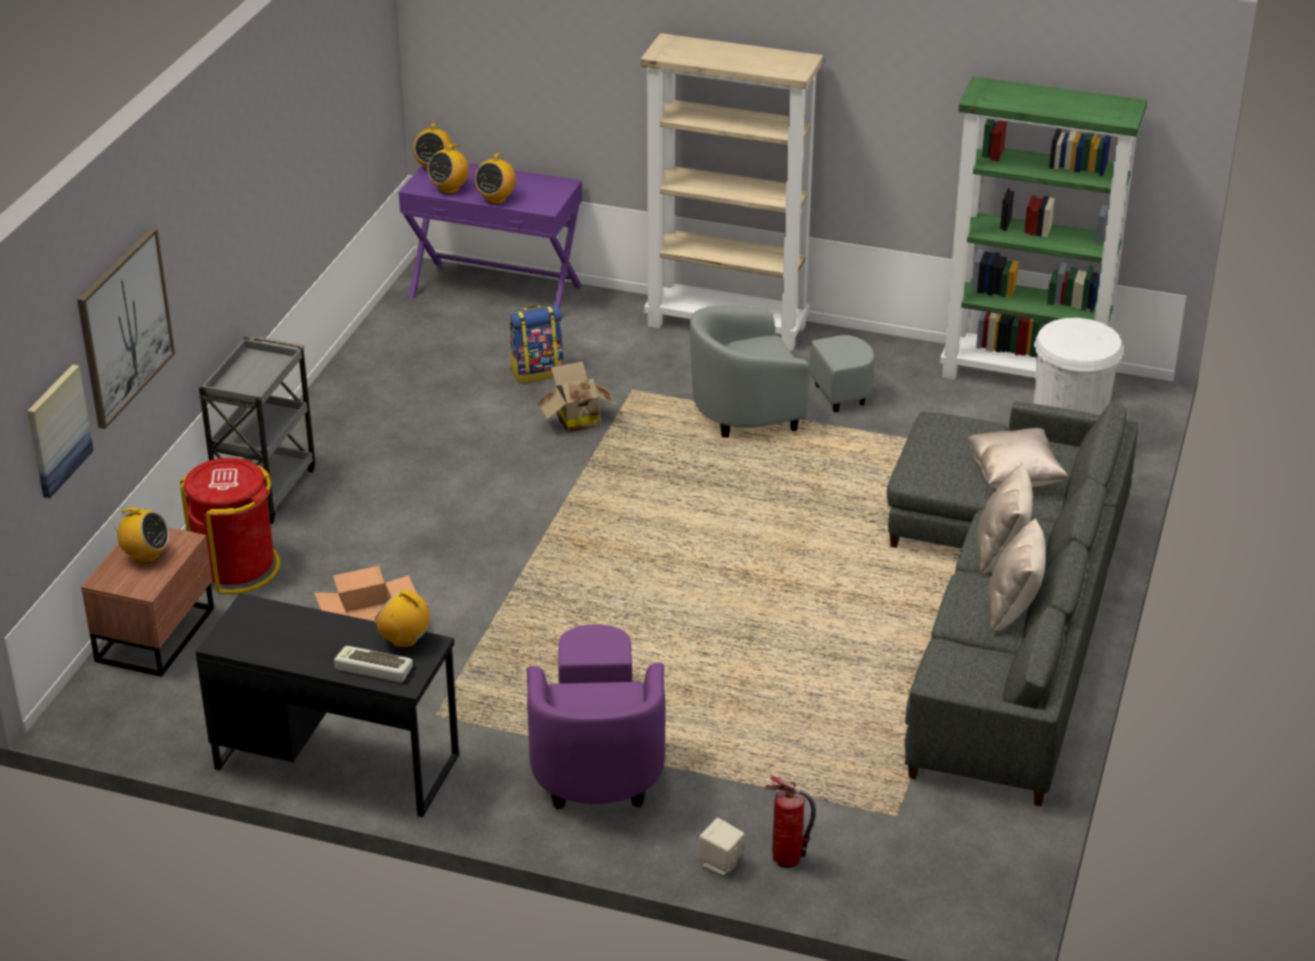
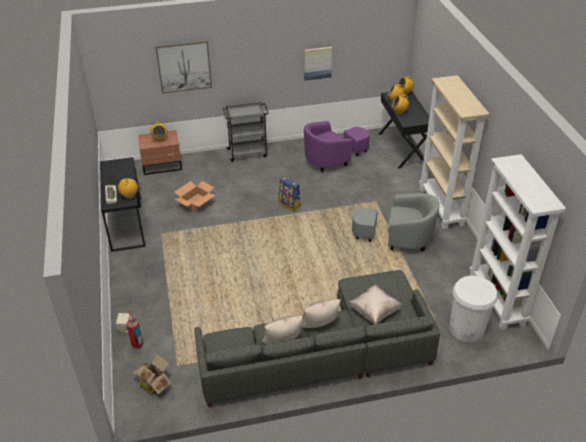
camera: 60 degrees right, 5 degrees up
picture [27,365,94,498] -> picture moved to [304,47,332,80]
red trash can [180,458,280,594] -> none
purple console table [399,163,582,308] -> black console table [379,91,429,169]
backpack [509,305,564,384] -> backpack moved to [279,177,301,211]
purple armchair [526,624,665,810] -> purple armchair moved to [304,121,370,173]
cardboard box [537,361,617,433] -> cardboard box moved to [132,354,171,395]
grey armchair [690,306,874,438] -> grey armchair turned 150 degrees clockwise [352,193,439,251]
green bookcase [940,77,1147,380] -> white bookcase [469,154,566,330]

